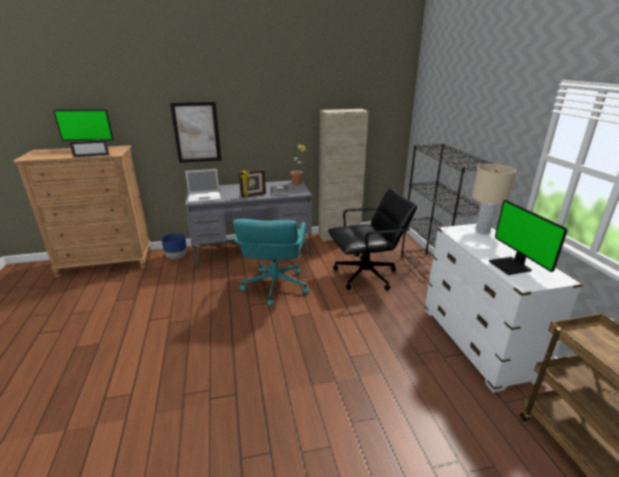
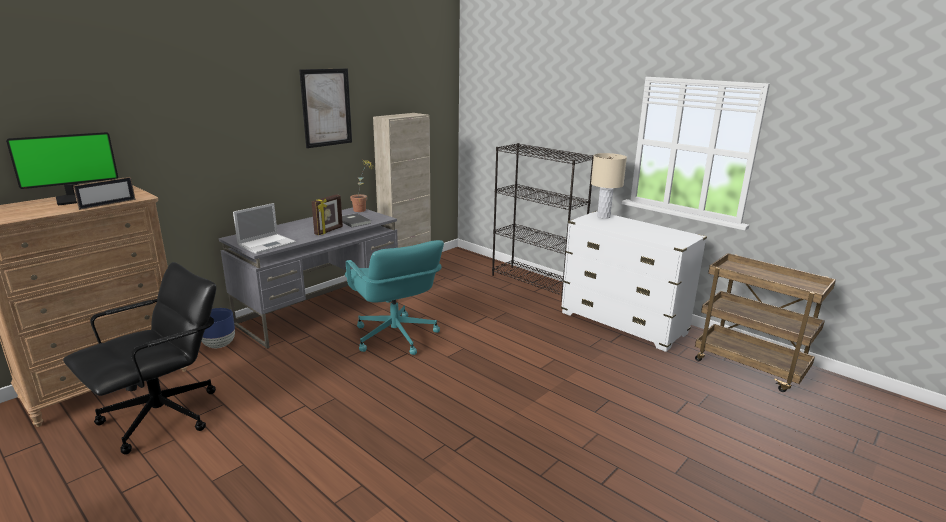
camera: 35 degrees left, 5 degrees down
picture [170,102,221,163] -> picture moved to [299,68,352,148]
black office chair [328,188,417,290] -> black office chair moved to [63,262,216,455]
monitor [489,200,568,275] -> none

